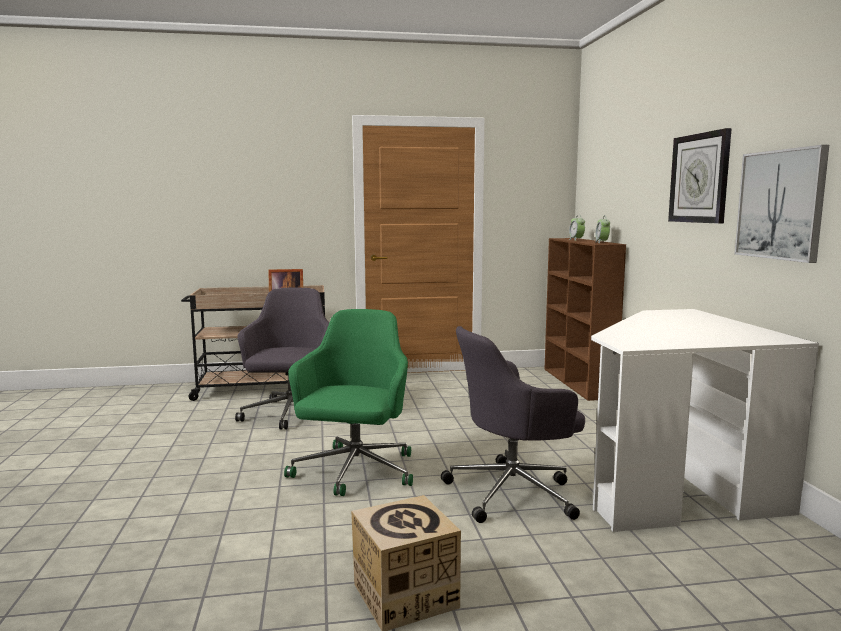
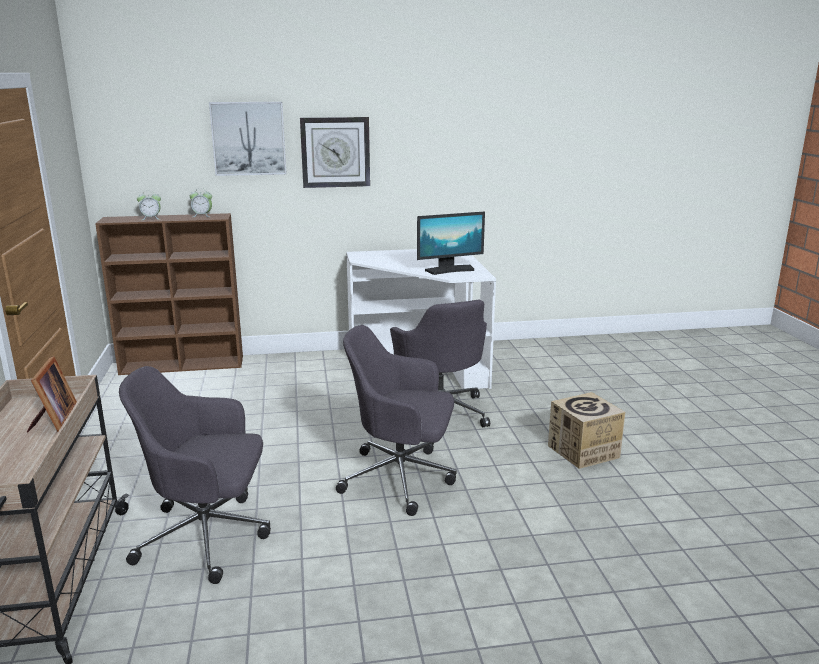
camera: 90 degrees left, 10 degrees up
green office chair [284,309,413,496] -> grey office chair [336,325,457,516]
picture [735,145,829,263] -> picture moved to [209,102,287,176]
none -> monitor [417,211,485,275]

